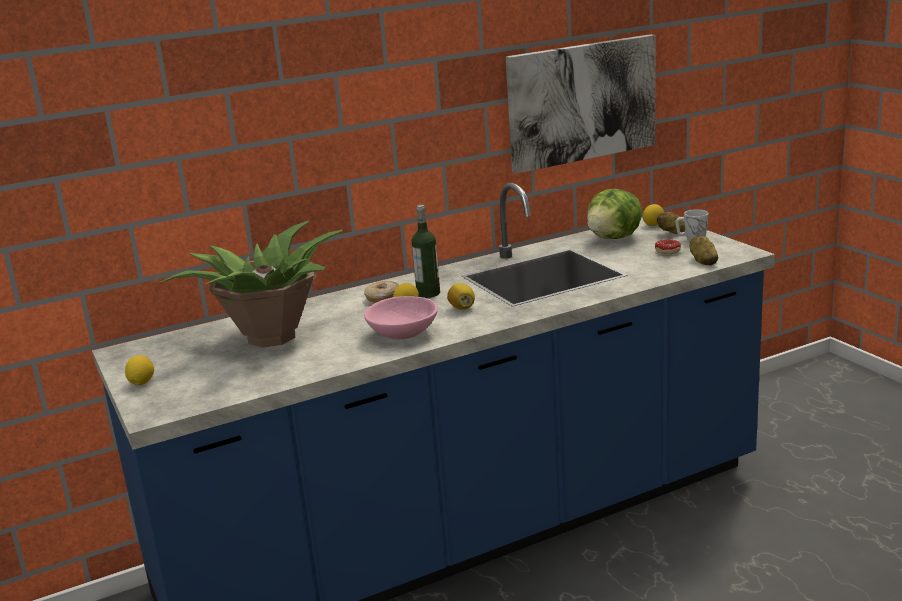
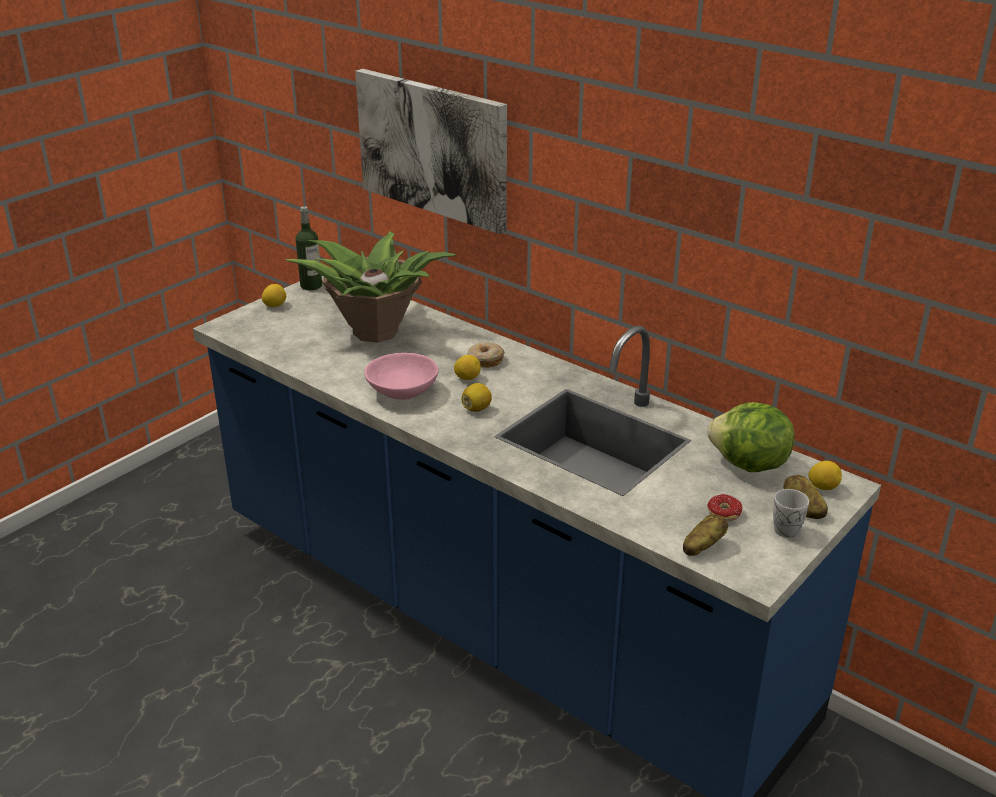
camera: 65 degrees right, 10 degrees up
bottle [412,205,440,298] -> bottle moved to [296,206,322,290]
picture [506,34,656,174] -> picture moved to [355,69,507,234]

